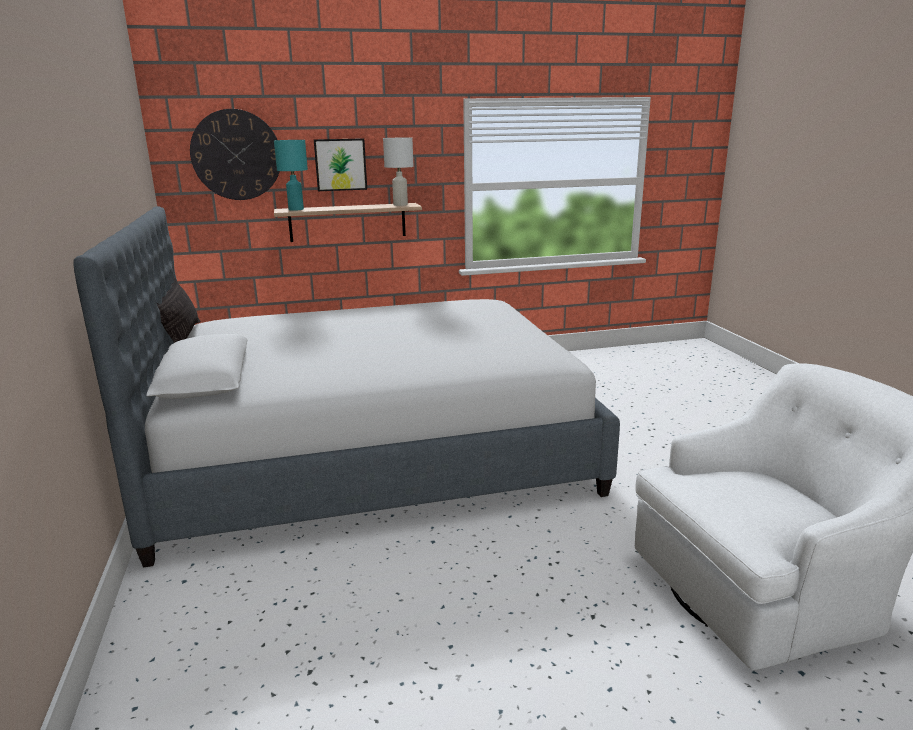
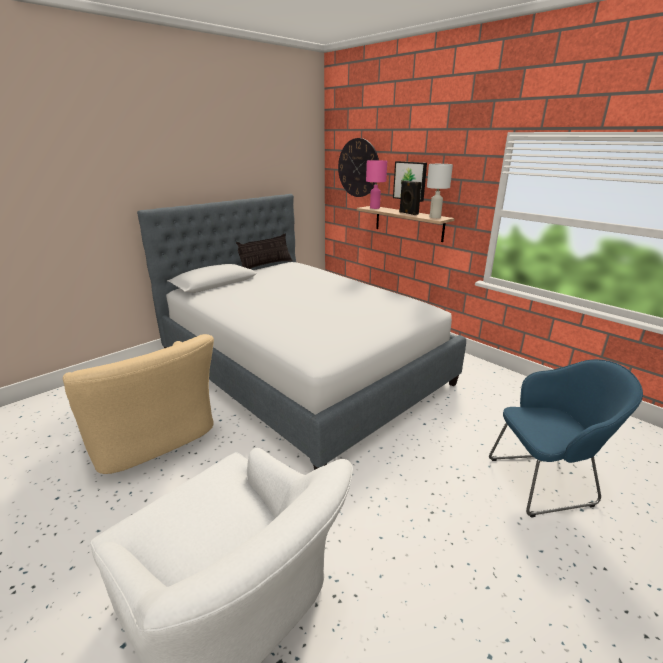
camera: 60 degrees right, 5 degrees up
turquoise table lamp [274,140,308,211] -> pink table lamp [366,160,387,209]
none -> beige armchair [63,334,214,474]
none -> black speaker [399,180,421,215]
none -> blue armchair [489,359,643,517]

